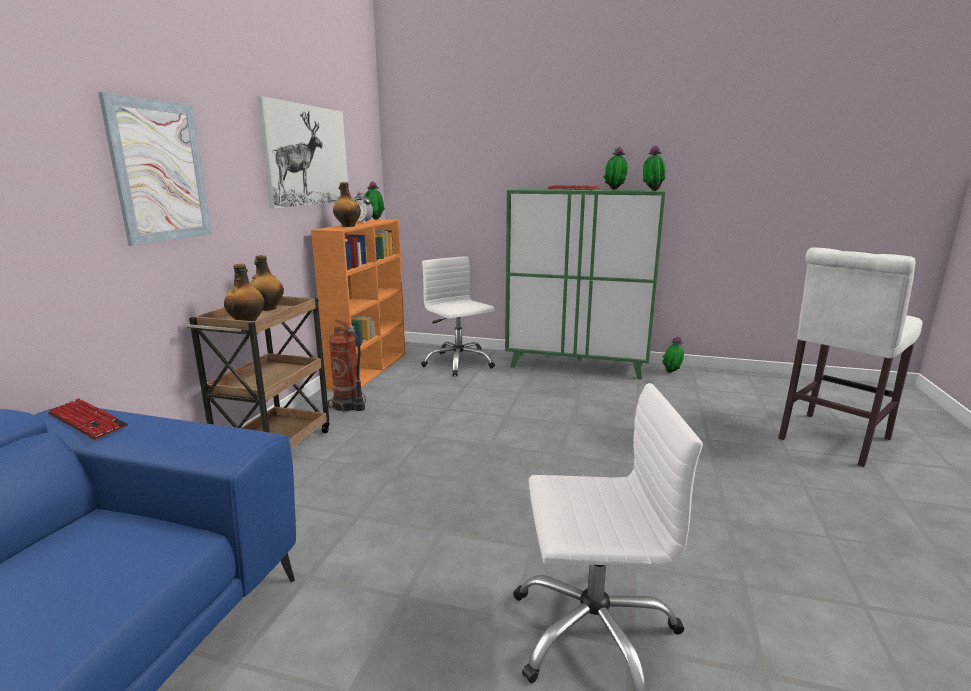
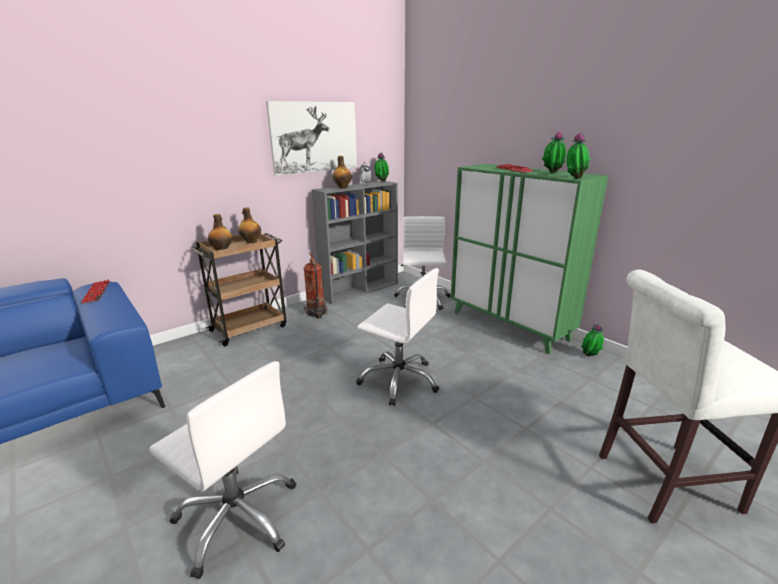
camera: 35 degrees right, 5 degrees up
picture [98,92,212,246] -> none
orange bookcase [311,219,405,390] -> grey bookcase [312,181,398,304]
none -> white office chair [356,268,440,406]

